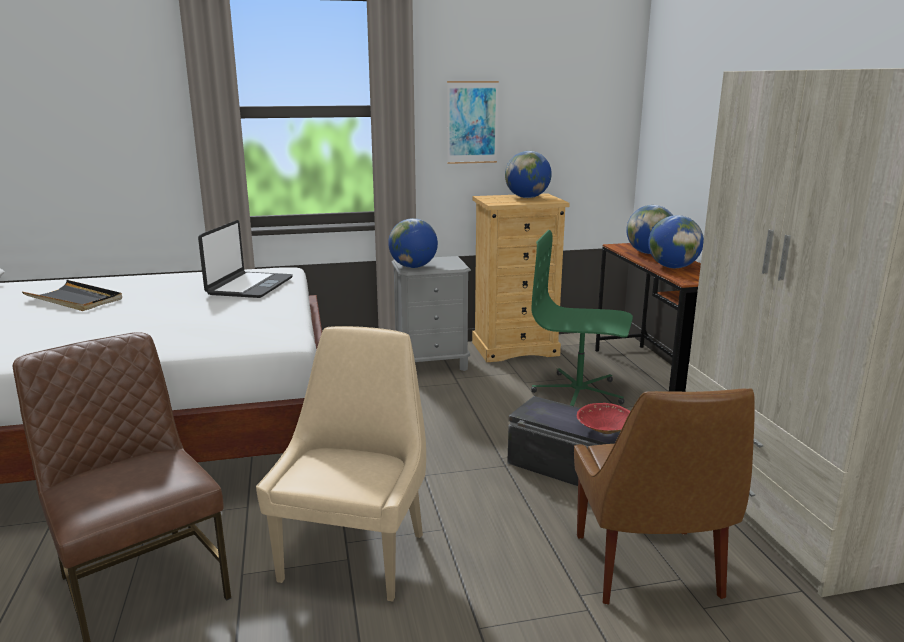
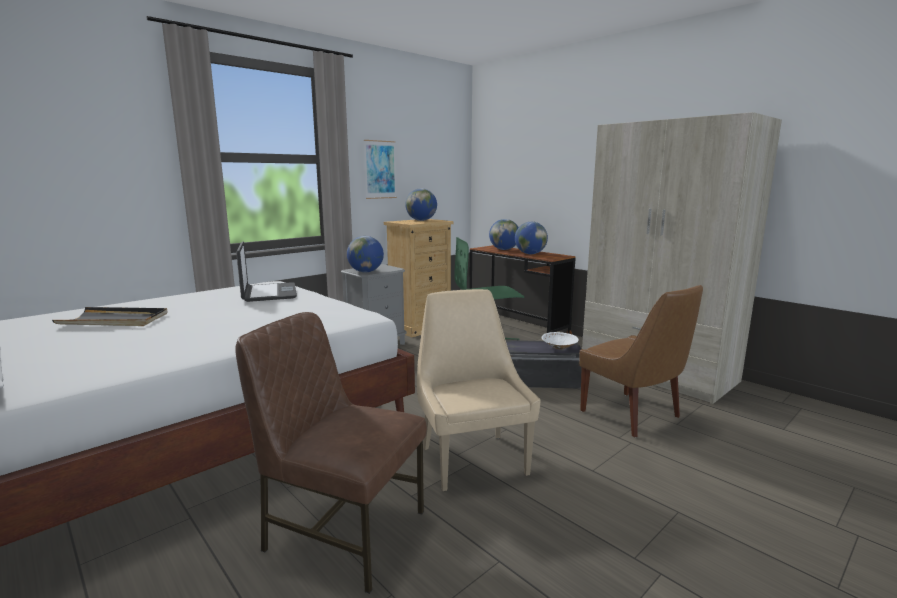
camera: 30 degrees left, 5 degrees down
red bowl [577,403,630,434] -> white bowl [541,332,579,349]

